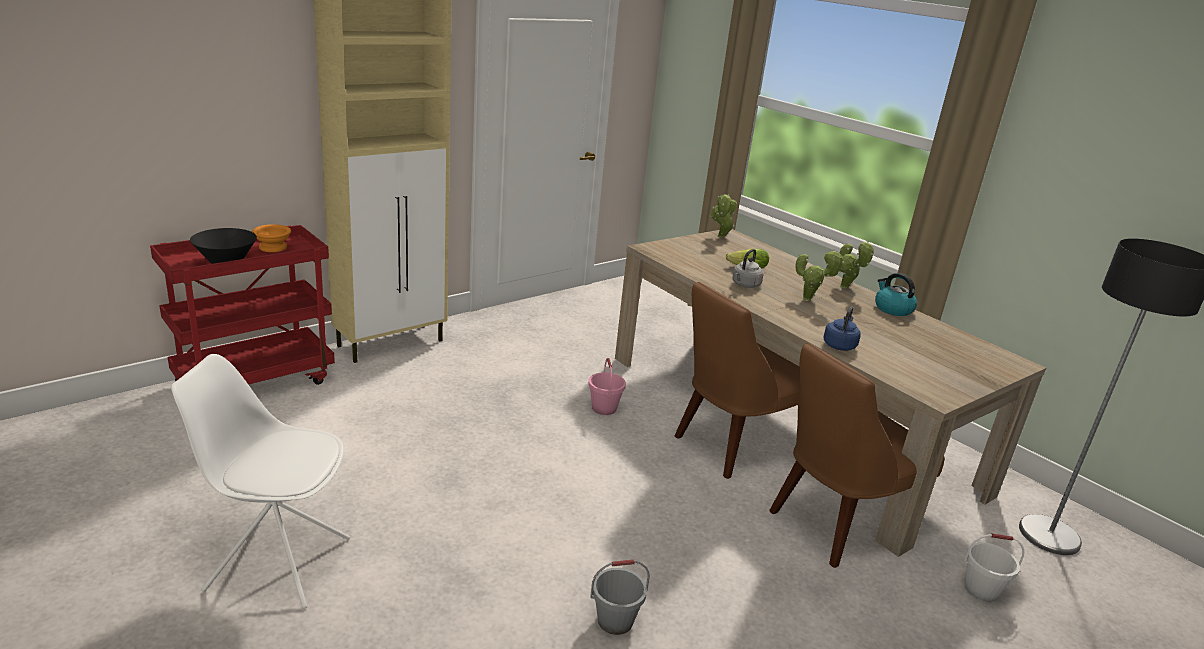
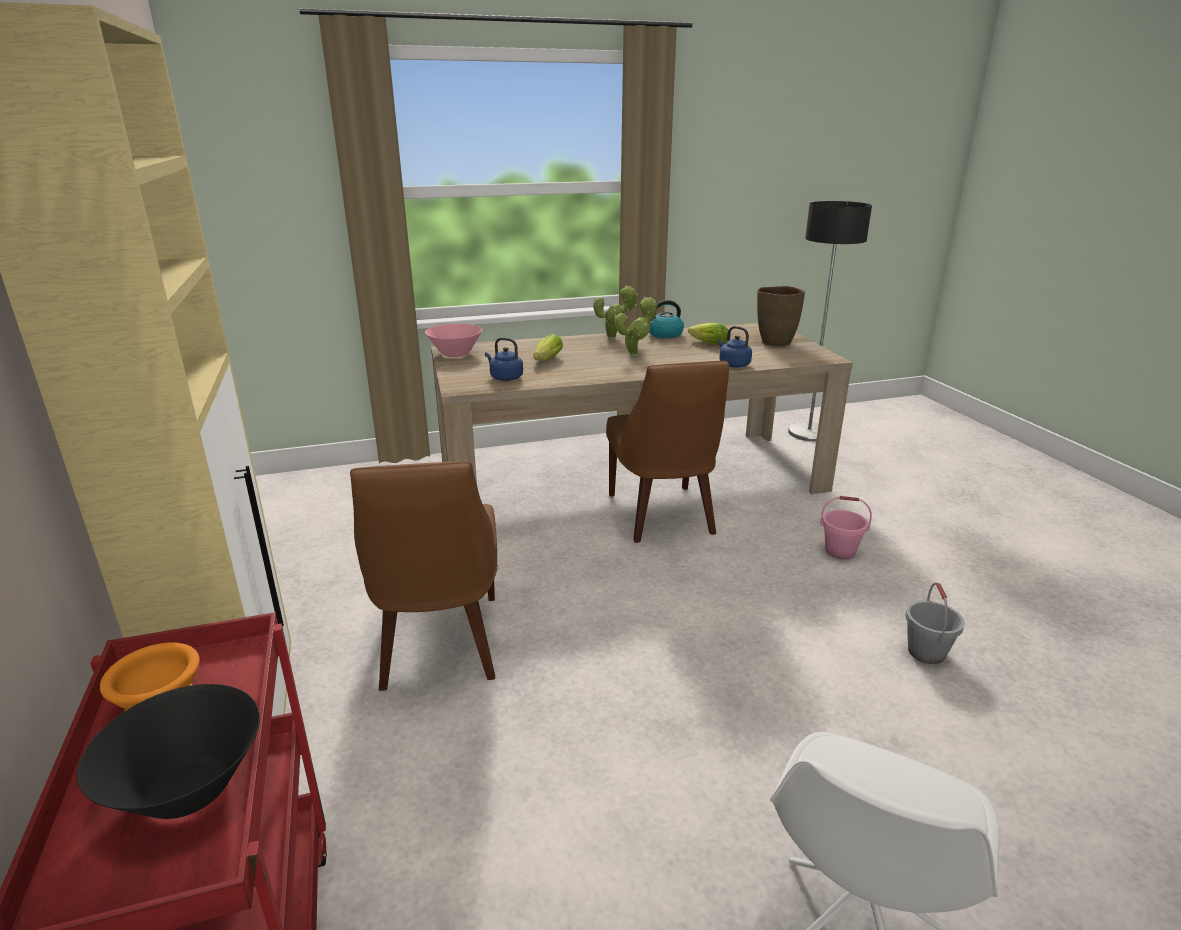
camera: 65 degrees left, 0 degrees up
pink bucket [588,358,626,415] -> pink bucket moved to [820,496,872,559]
potted plant [711,194,737,238] -> pink bowl [425,324,482,357]
grey kettle [732,249,763,288] -> none
brown chair [769,343,945,568] -> brown chair moved to [350,461,498,691]
white bucket [964,533,1024,602] -> none
none -> blue kettle [485,338,523,381]
none -> lettuce [688,323,729,345]
none -> brown vase [757,286,805,346]

